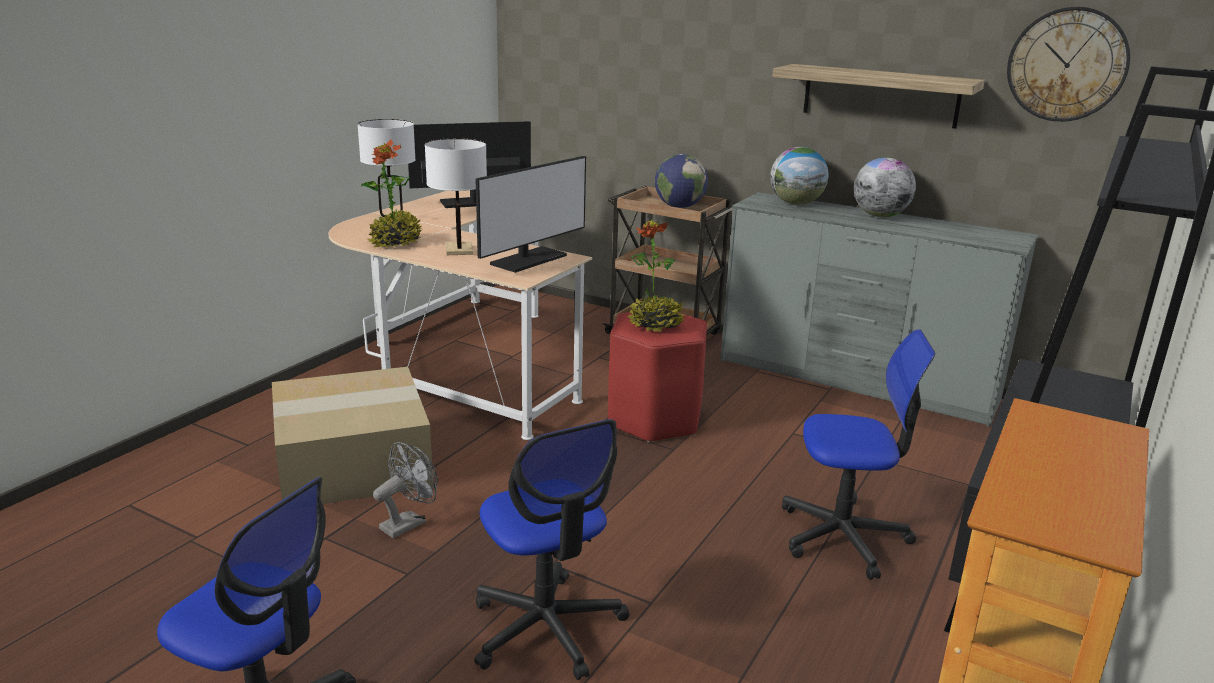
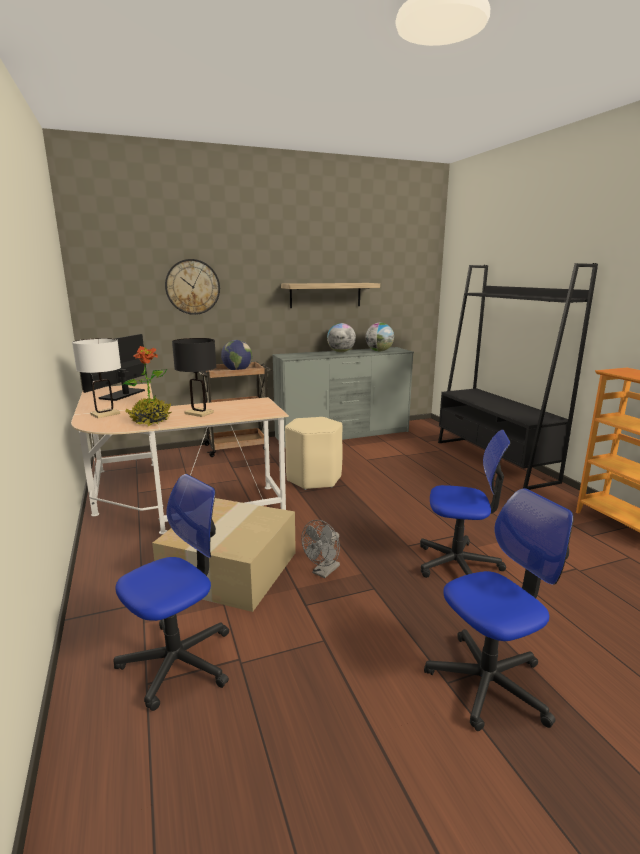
camera: 50 degrees left, 5 degrees down
grey fan [373,442,438,538] -> grey fan turned 135 degrees counterclockwise [301,520,340,578]
white table lamp [425,138,487,255] -> black table lamp [172,338,216,417]
monitor [475,156,586,273] -> none
red stool [608,312,707,443] -> beige stool [285,417,343,490]
potted plant [627,220,685,332] -> none
globe [770,147,829,205] -> globe moved to [366,323,394,351]
office chair [782,329,935,580] -> office chair moved to [114,474,229,711]
wall clock [1007,7,1130,122] -> wall clock moved to [165,259,220,315]

